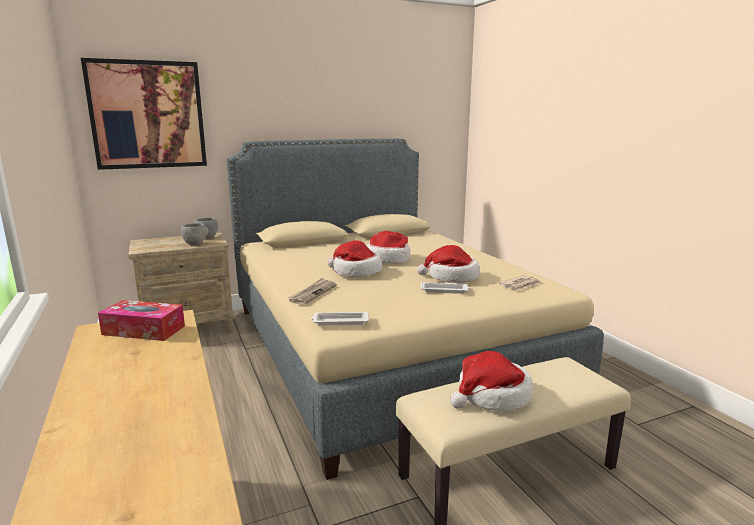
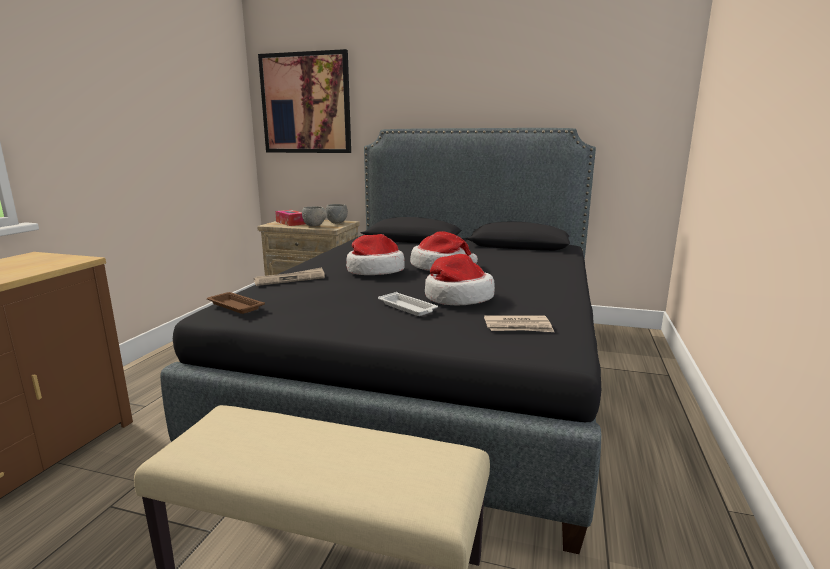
camera: 40 degrees right, 0 degrees up
tissue box [98,300,185,341] -> tissue box moved to [275,210,305,226]
beige bed [227,139,604,480] -> black bed [160,128,601,554]
white tray [311,311,369,325] -> brown tray [207,292,265,314]
hat [450,351,533,411] -> none

